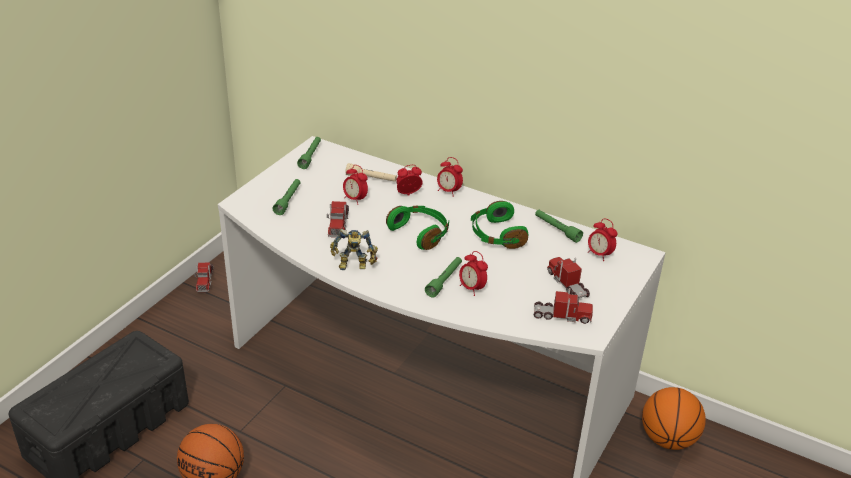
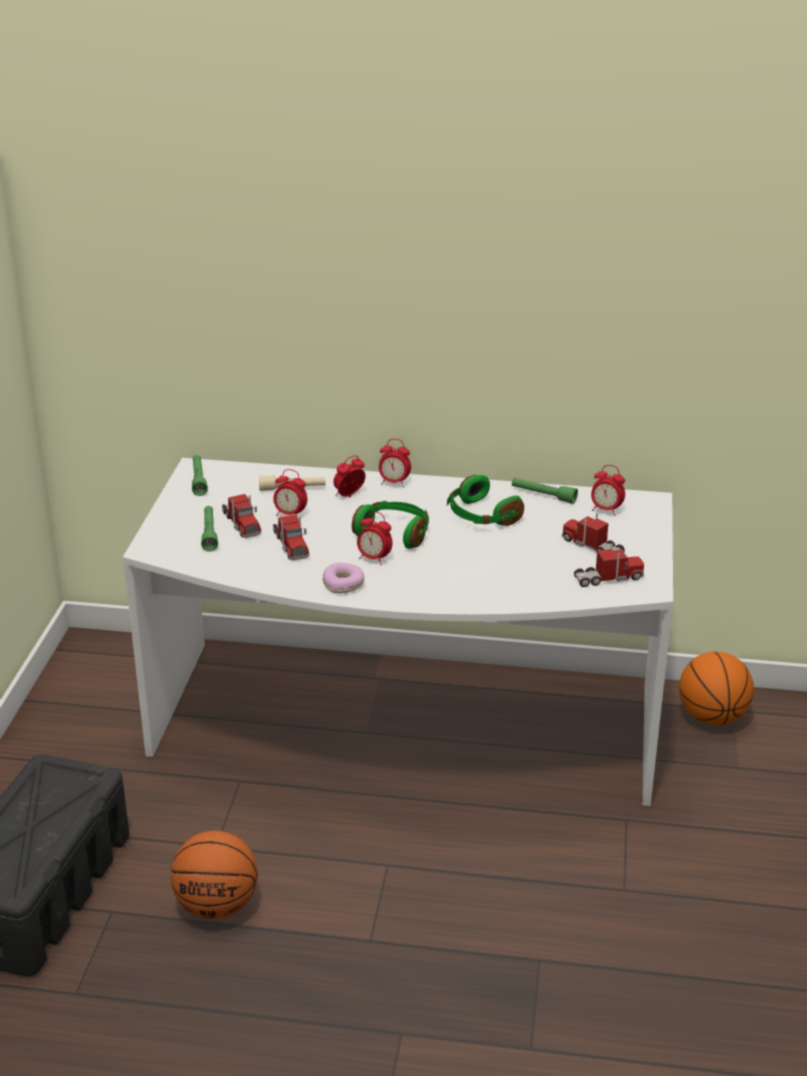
camera: 20 degrees left, 5 degrees down
toy truck [194,263,214,292] -> toy truck moved to [222,494,261,538]
toy robot [330,229,378,270] -> donut [322,563,364,593]
green flashlight [425,257,462,298] -> none
alarm clock [459,251,488,296] -> alarm clock moved to [357,511,393,565]

